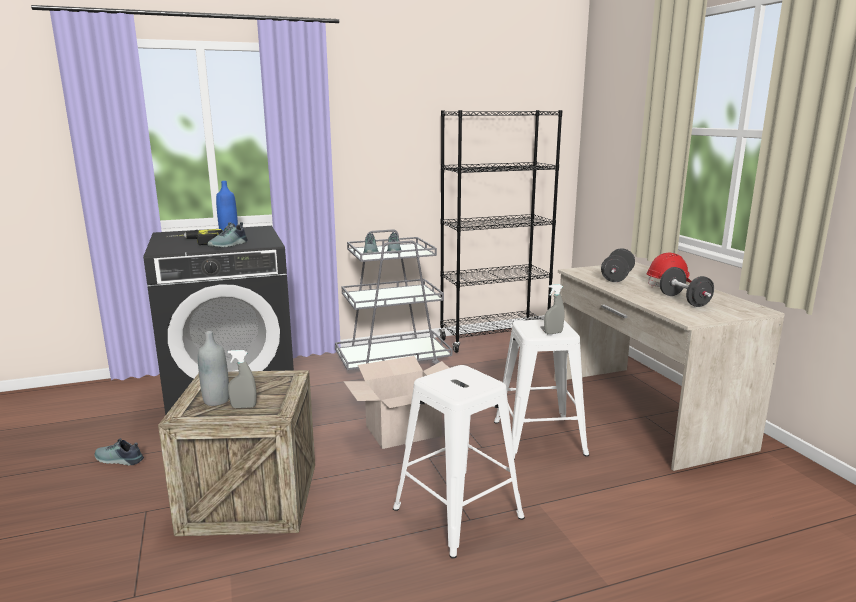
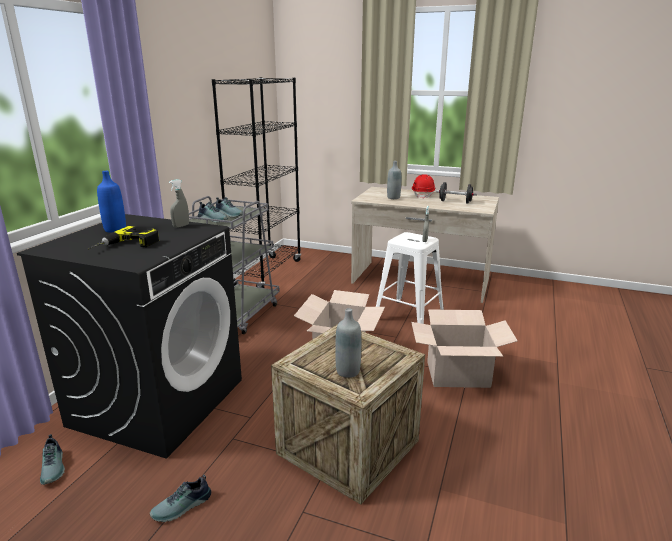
camera: 50 degrees left, 5 degrees up
shoe [207,222,248,248] -> shoe moved to [40,434,65,485]
grey spray bottle [228,350,257,408] -> grey spray bottle moved to [169,179,189,228]
white stool [393,365,525,559] -> cardboard box [411,309,518,388]
black dumbbell [601,248,635,282] -> grey bottle [387,161,401,199]

